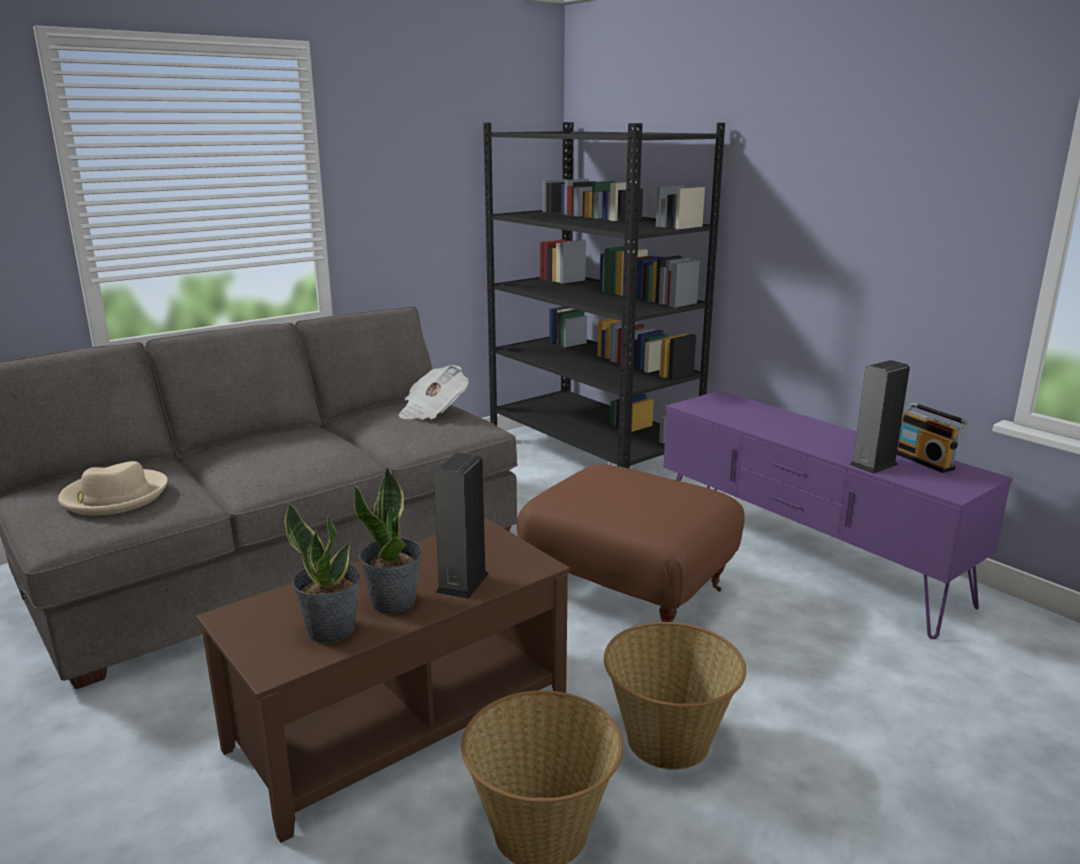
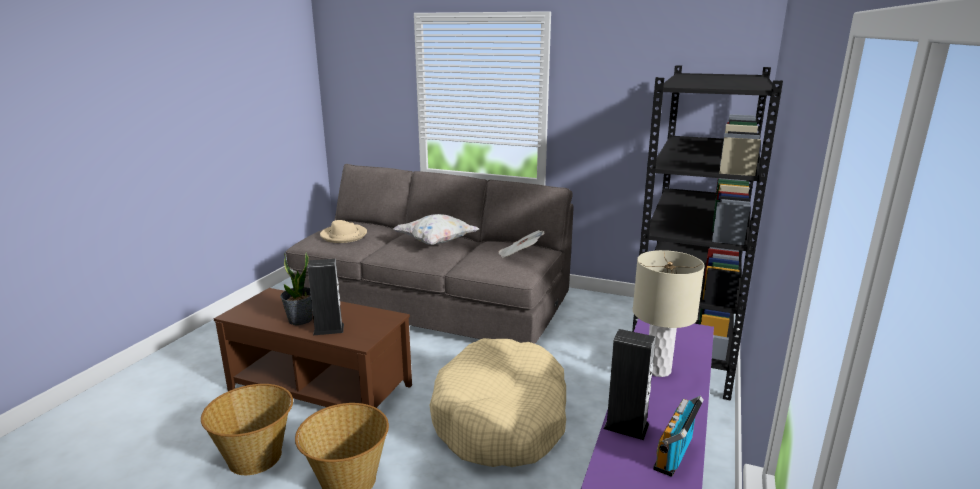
camera: 60 degrees right, 0 degrees up
potted plant [284,502,360,643] -> none
brown ottoman [517,464,745,622] -> beige dog bed [429,338,566,467]
none -> white pillow [393,214,479,245]
none -> beige table lamp [633,250,705,377]

